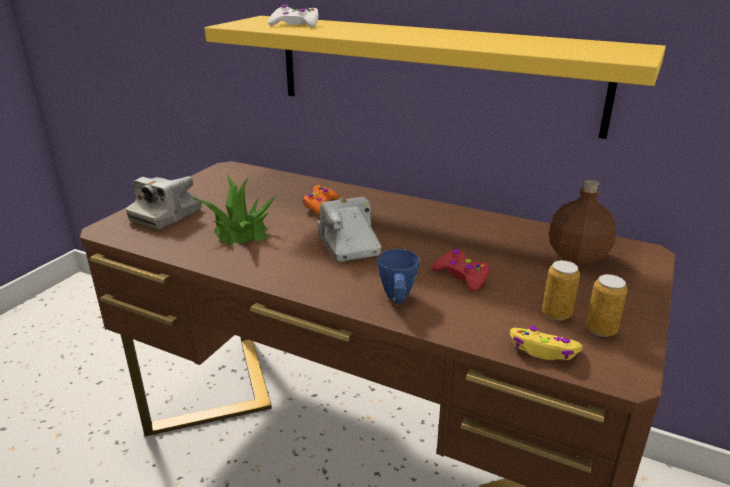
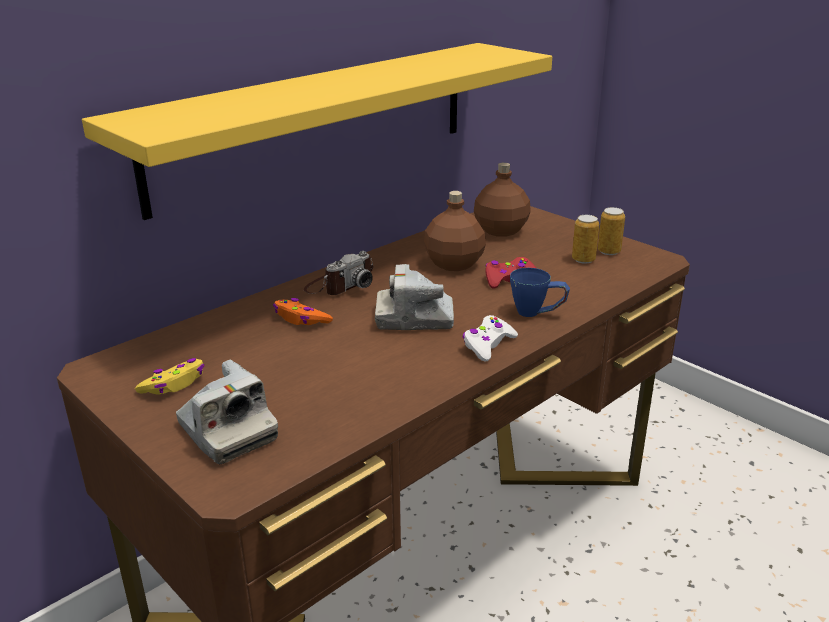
camera: 70 degrees left, 0 degrees up
potted plant [190,175,276,246] -> none
white game controller [268,5,319,27] -> white game controller moved to [462,315,518,361]
yellow game controller [510,326,583,360] -> yellow game controller moved to [135,358,205,394]
none -> camera [304,251,374,295]
none -> brown bottle [424,191,486,271]

